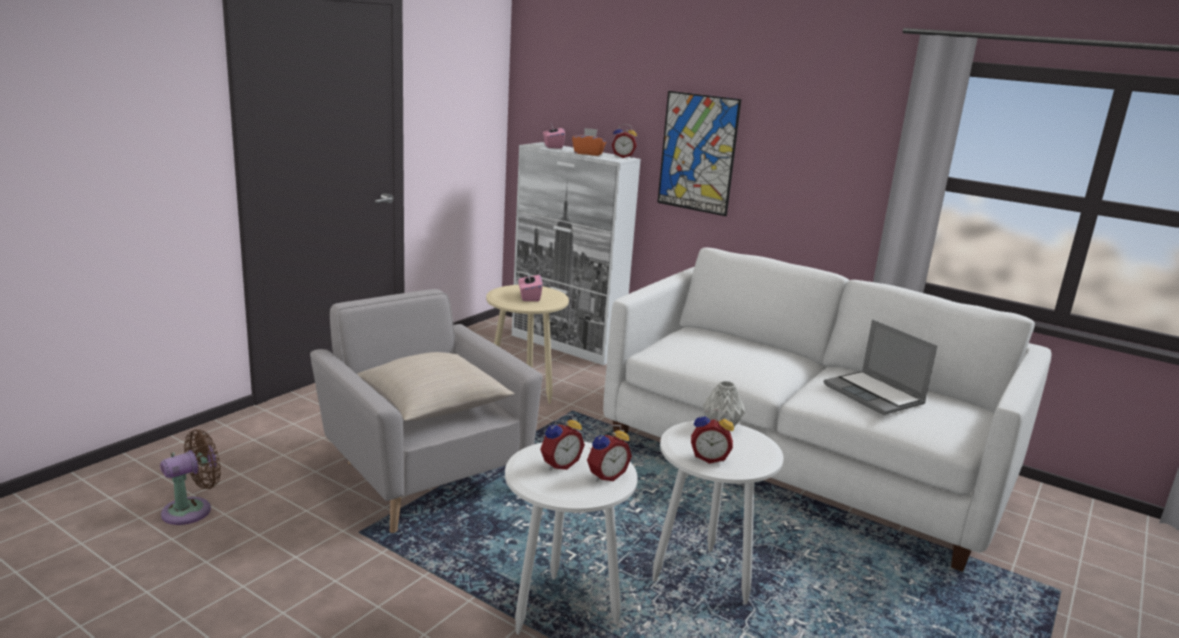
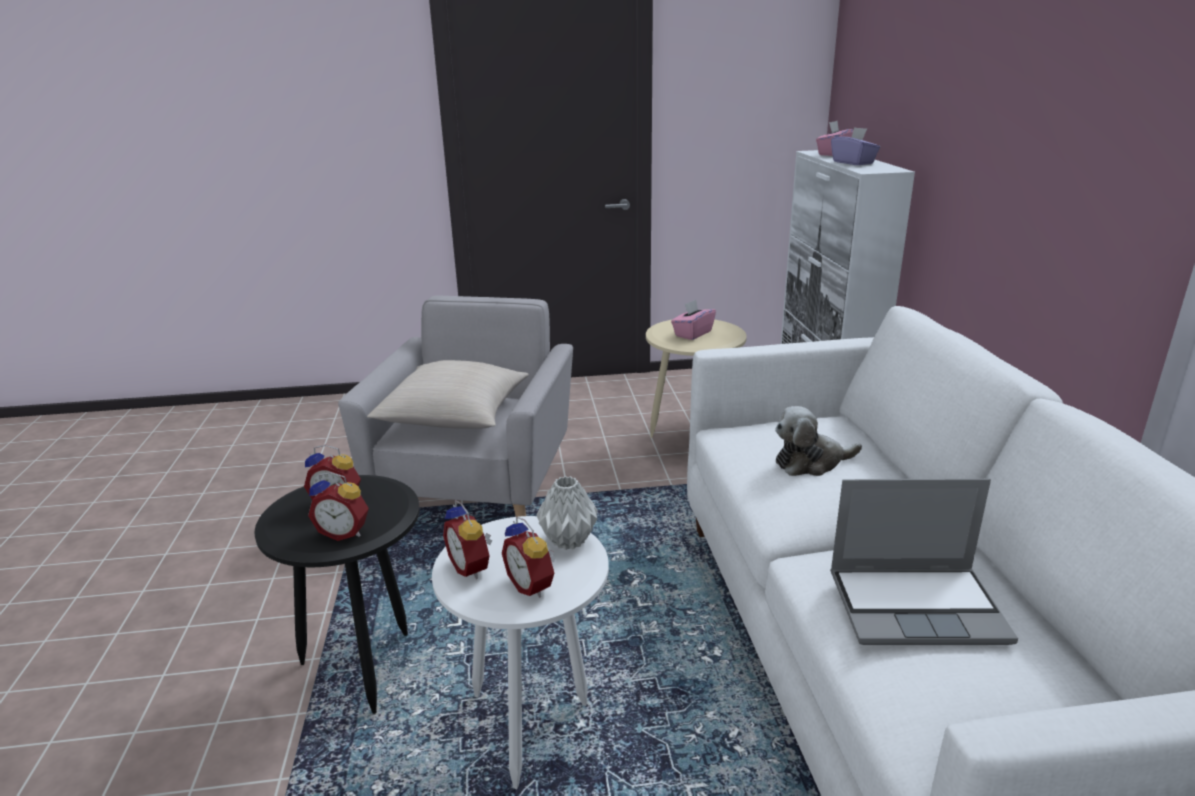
camera: 50 degrees right, 5 degrees up
brown fan [160,430,221,525] -> none
white side table [505,442,638,635] -> black side table [255,475,420,714]
orange tissue box [572,128,606,156] -> purple tissue box [831,127,880,165]
alarm clock [612,124,637,158] -> alarm clock moved to [502,516,556,598]
picture [657,91,741,216] -> none
laptop [824,319,938,415] -> laptop turned 105 degrees counterclockwise [830,479,1018,645]
none -> plush toy [775,406,862,476]

